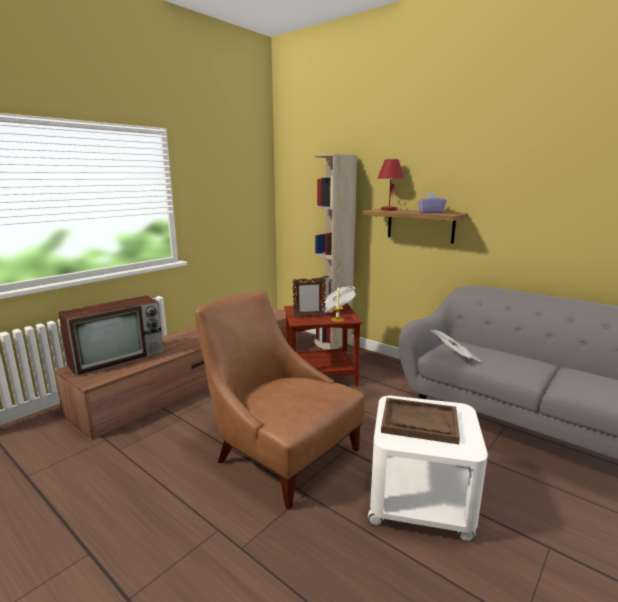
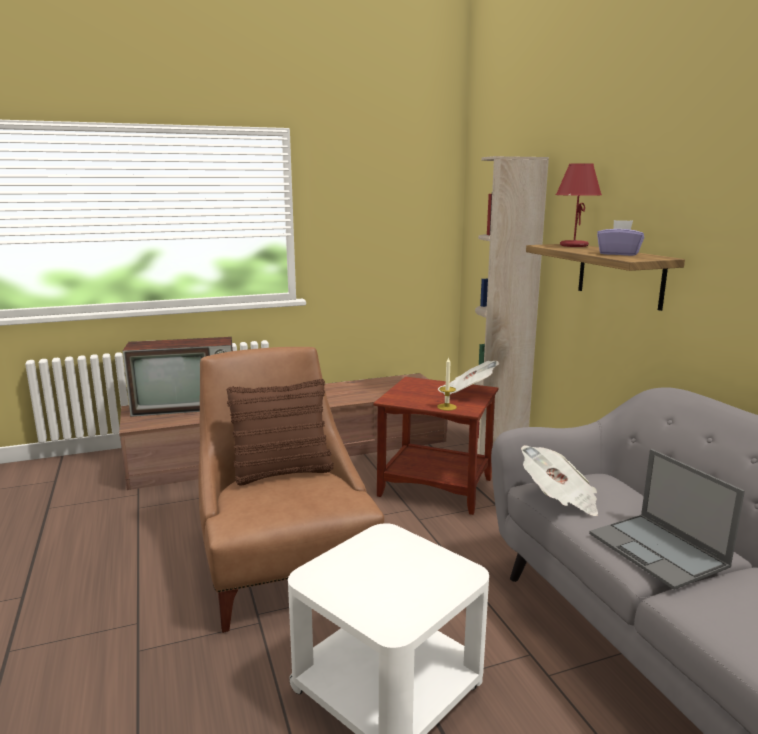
camera: 30 degrees right, 0 degrees up
picture frame [293,277,326,318] -> none
brown tray [381,398,460,444] -> none
none -> brown pillow [226,379,334,486]
none -> laptop [589,449,745,590]

